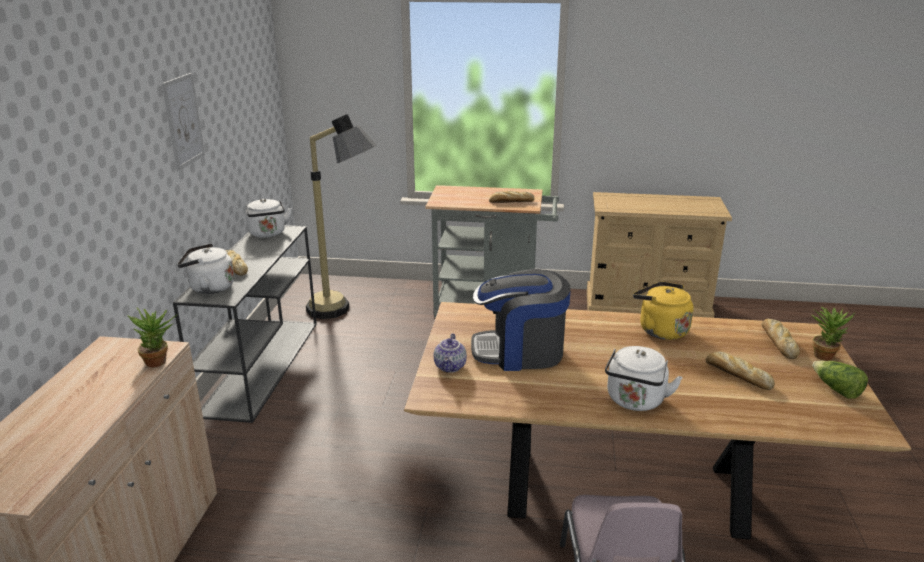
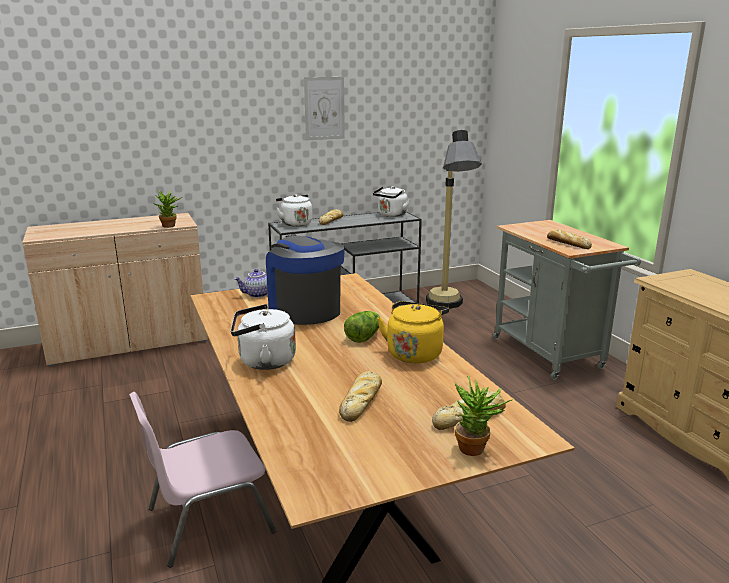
camera: 60 degrees right, 5 degrees down
lettuce [812,361,868,399] -> lettuce moved to [344,311,381,343]

